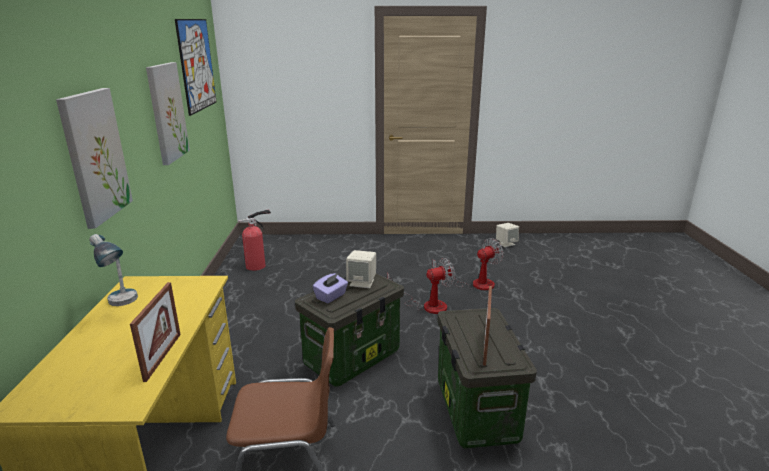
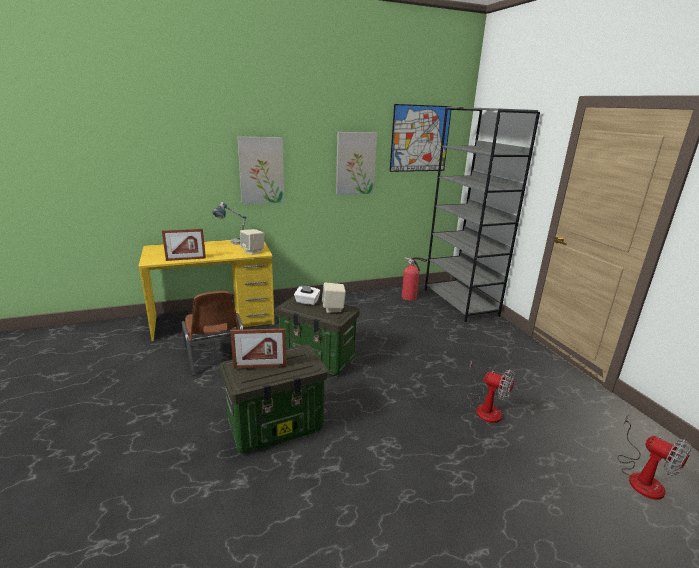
camera: 70 degrees right, 0 degrees up
purple tissue box [313,273,348,303] -> white tissue box [294,285,320,305]
fan [387,258,455,314] -> fan moved to [617,414,692,500]
beige speaker [496,223,519,247] -> beige speaker moved to [240,229,264,255]
none -> grey bookcase [425,107,540,322]

